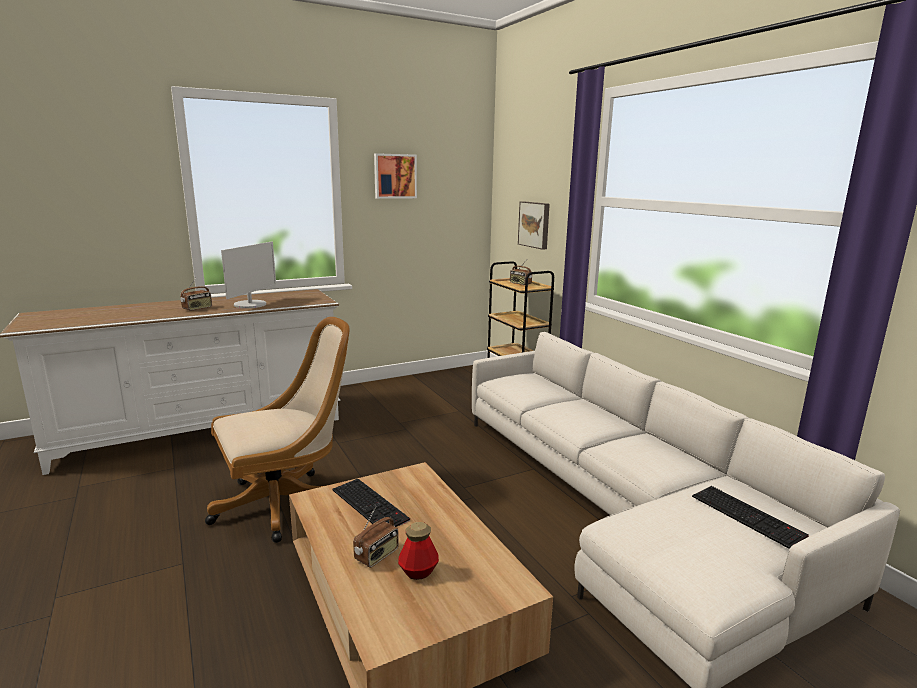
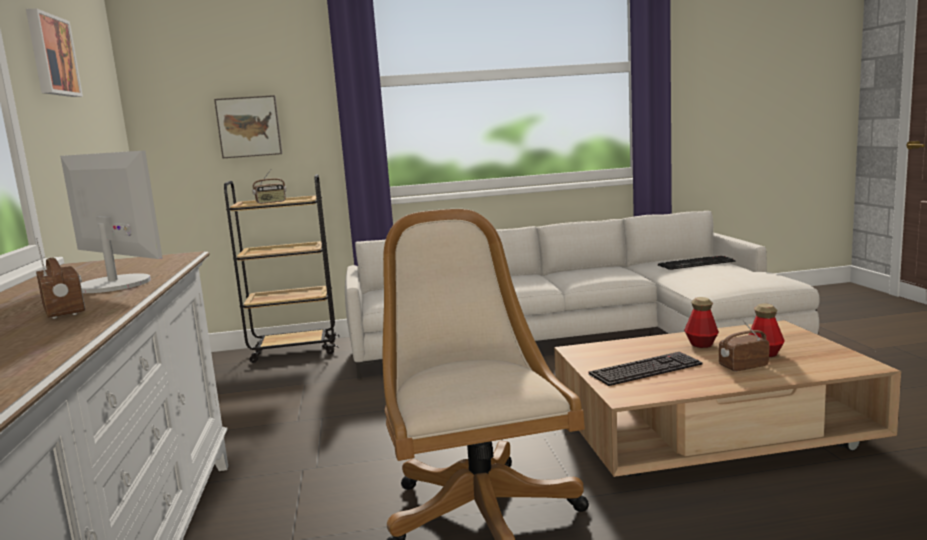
camera: 70 degrees left, 5 degrees down
radio [353,506,399,568] -> radio turned 75 degrees counterclockwise [719,320,769,372]
none -> bottle [684,297,719,348]

